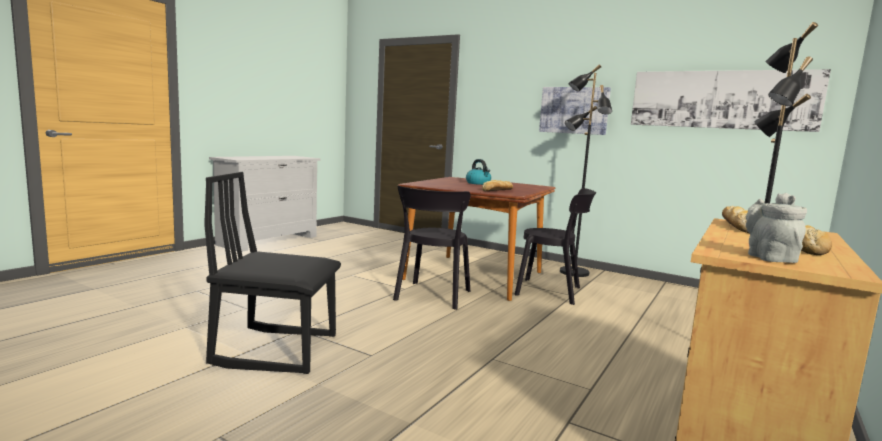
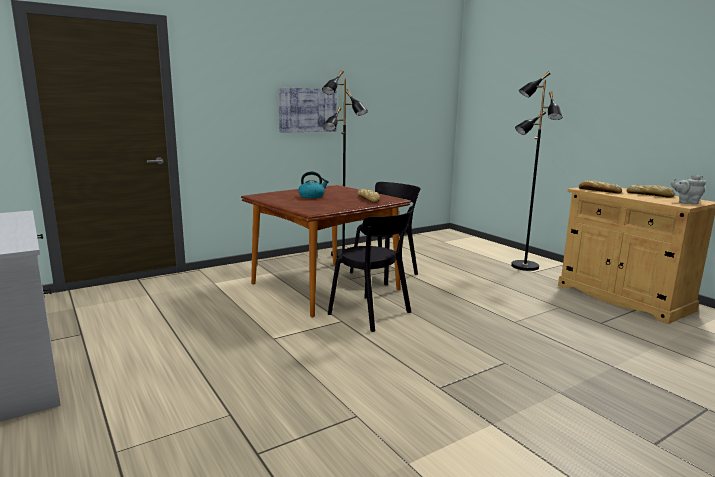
camera: 65 degrees left, 5 degrees up
black chair [204,172,341,374] -> none
picture [631,69,831,132] -> none

